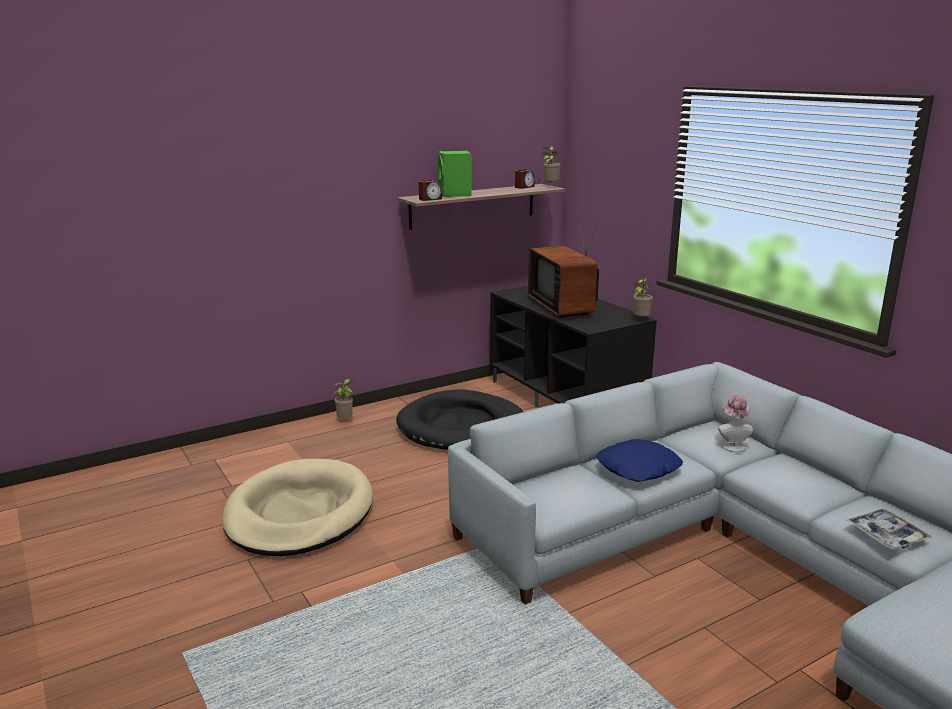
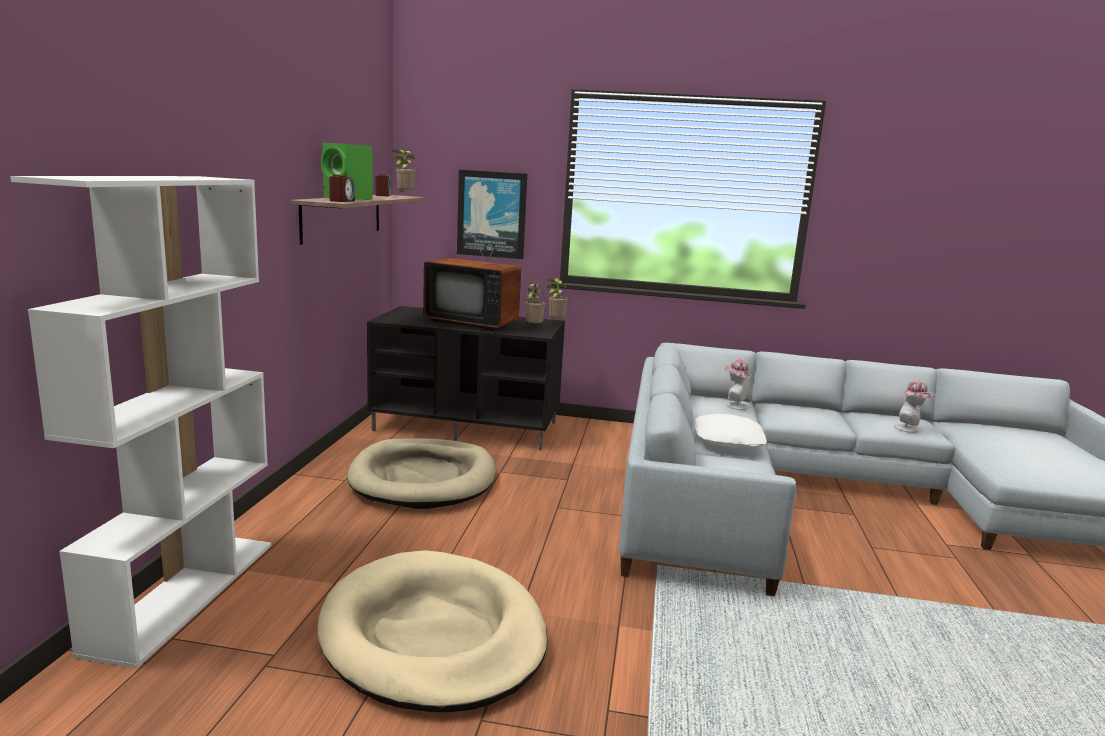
camera: 50 degrees left, 5 degrees down
potted plant [334,379,353,418] -> potted plant moved to [525,282,545,324]
black dog bed [396,389,523,450] -> beige dog bed [347,438,496,509]
blue pillow [596,439,683,482] -> white pillow [695,414,767,448]
tray [846,509,932,550] -> hat [894,380,935,433]
none -> white bookcase [10,176,271,669]
none -> picture [457,170,527,259]

